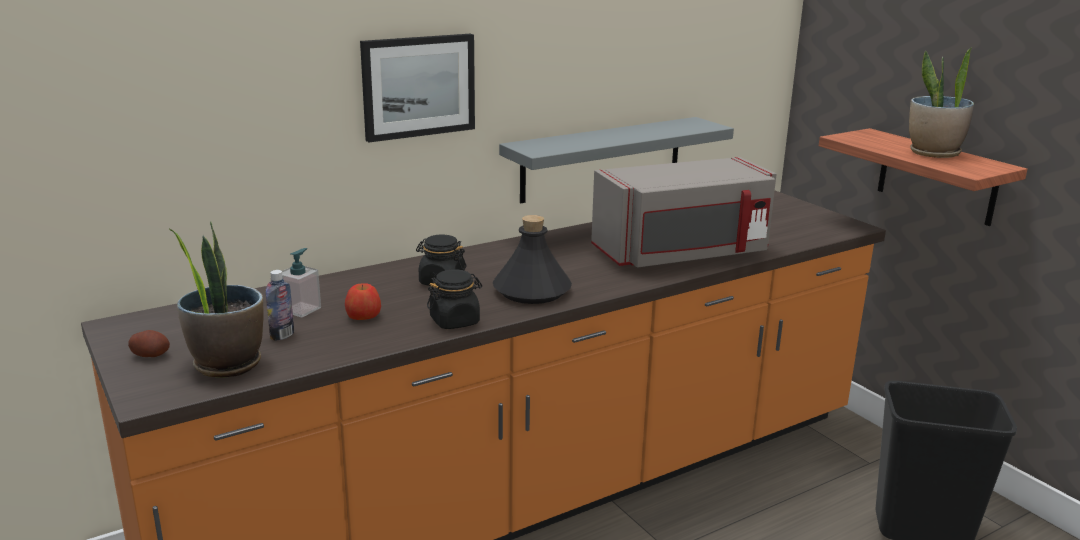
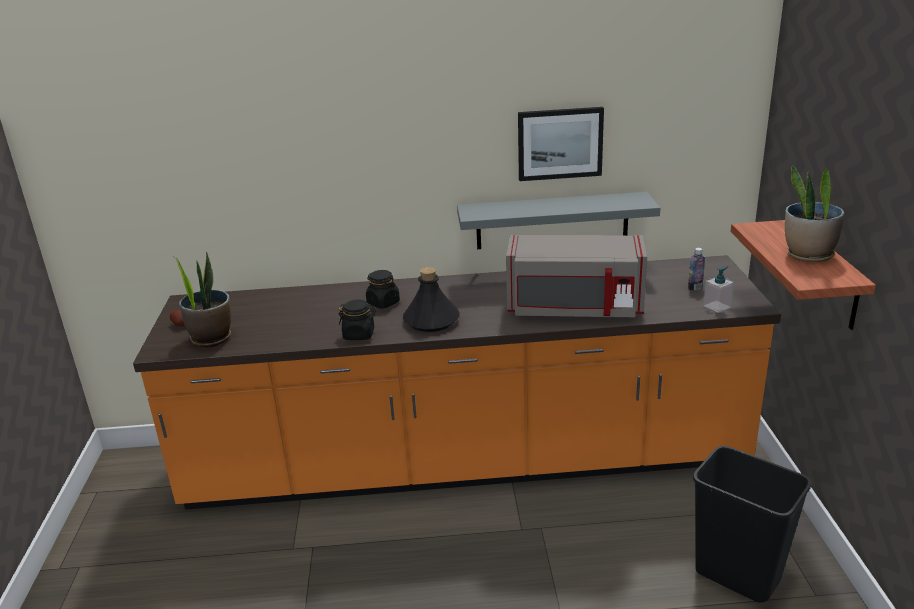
camera: 30 degrees right, 5 degrees up
bottle [266,270,294,341] -> bottle moved to [688,248,705,291]
soap dispenser [282,248,321,318] -> soap dispenser moved to [703,266,734,313]
apple [345,283,381,320] -> none
picture [360,34,475,142] -> picture moved to [518,107,604,181]

